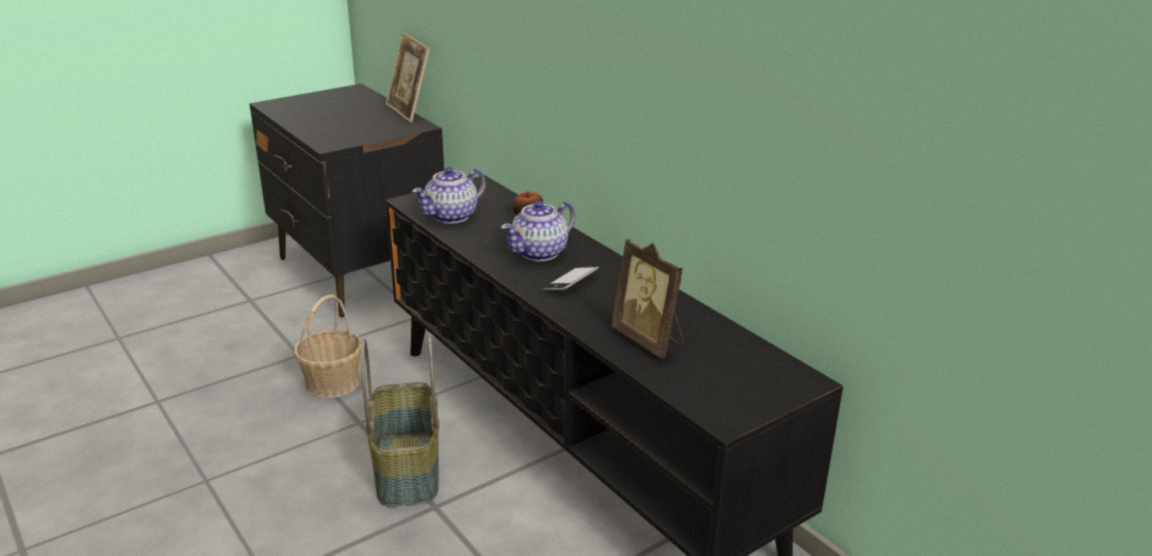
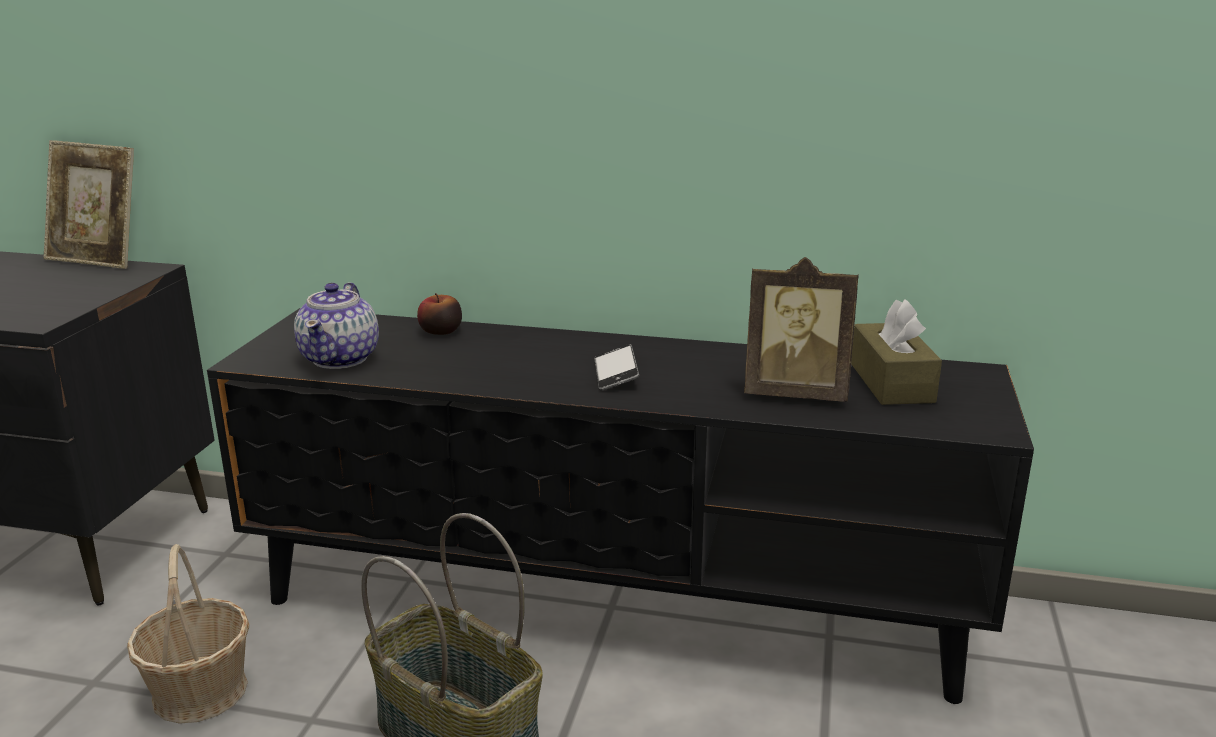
camera: 40 degrees left, 5 degrees down
teapot [501,201,576,261] -> none
none -> brown tissue box [851,299,942,405]

